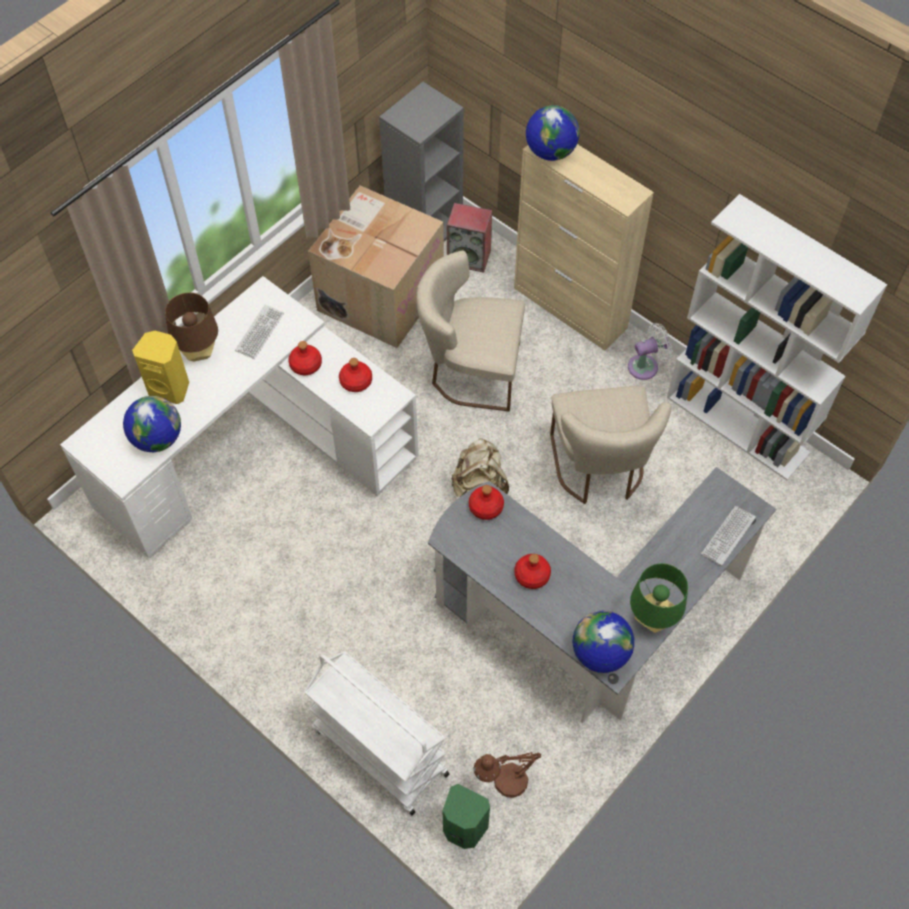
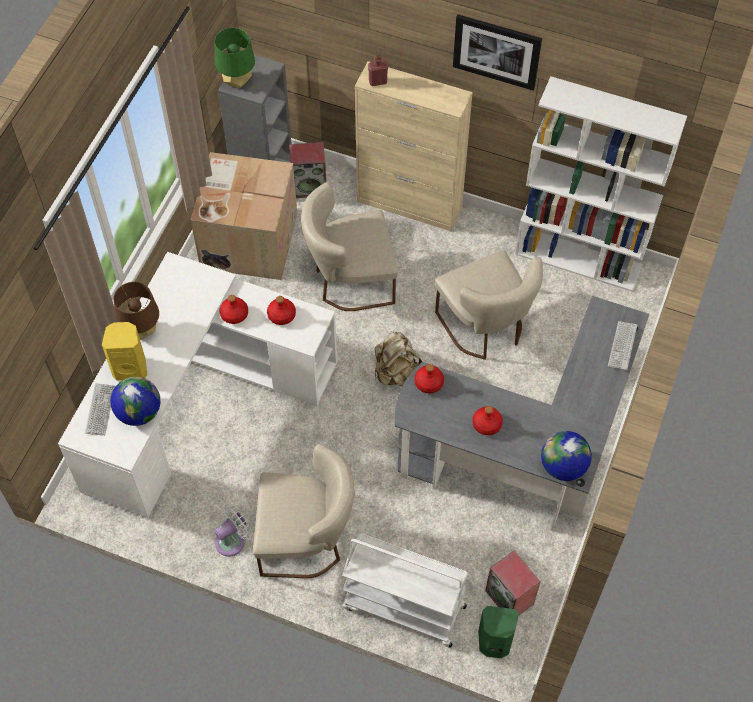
camera: 20 degrees left, 0 degrees up
keyboard [235,305,284,359] -> keyboard moved to [85,383,115,436]
brown table lamp [474,752,541,798] -> speaker [485,551,541,615]
globe [526,105,580,161] -> red bottle [368,54,388,86]
white fan [628,323,672,380] -> white fan moved to [214,504,252,557]
green table lamp [630,563,688,633] -> green table lamp moved to [215,28,255,88]
none -> beige chair [253,444,355,578]
none -> picture [453,14,542,90]

